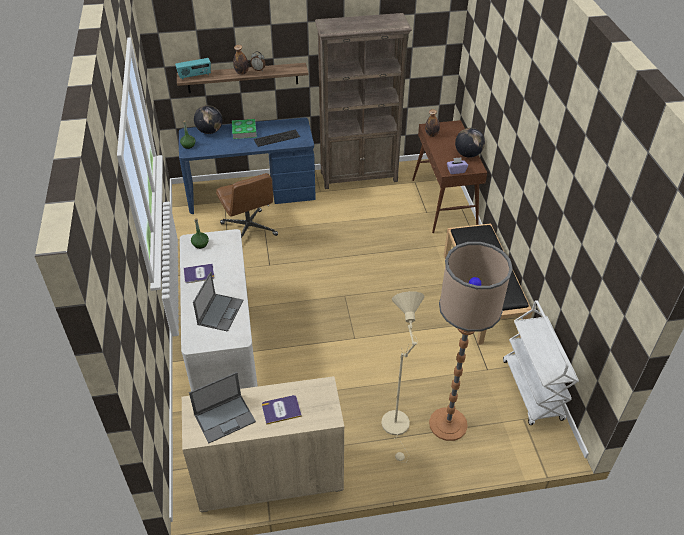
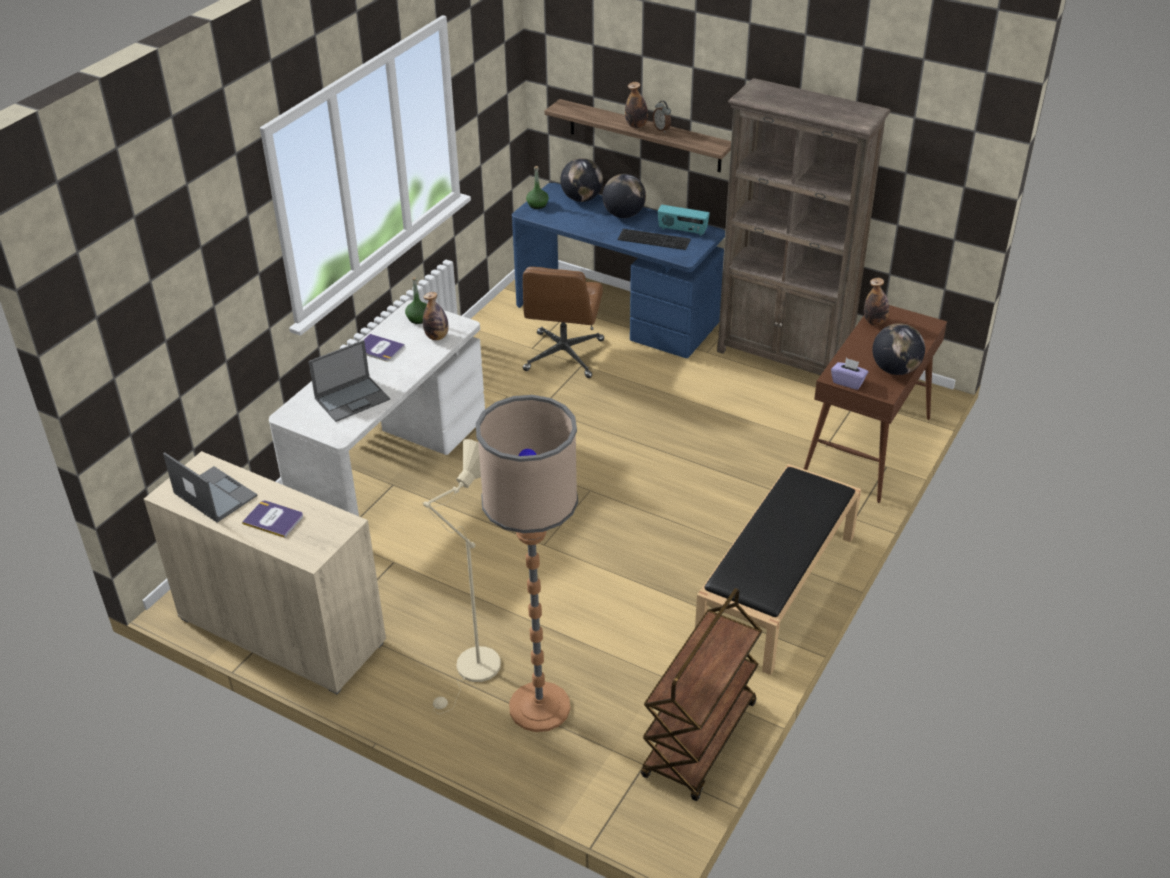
camera: 40 degrees right, 5 degrees down
radio [175,58,211,80] -> radio moved to [658,205,710,236]
laptop [189,372,256,444] -> laptop turned 150 degrees counterclockwise [163,452,258,523]
book [232,119,257,139] -> globe [602,174,646,218]
white cart [503,300,579,425] -> brown cart [641,588,762,801]
none -> bottle [423,292,448,340]

